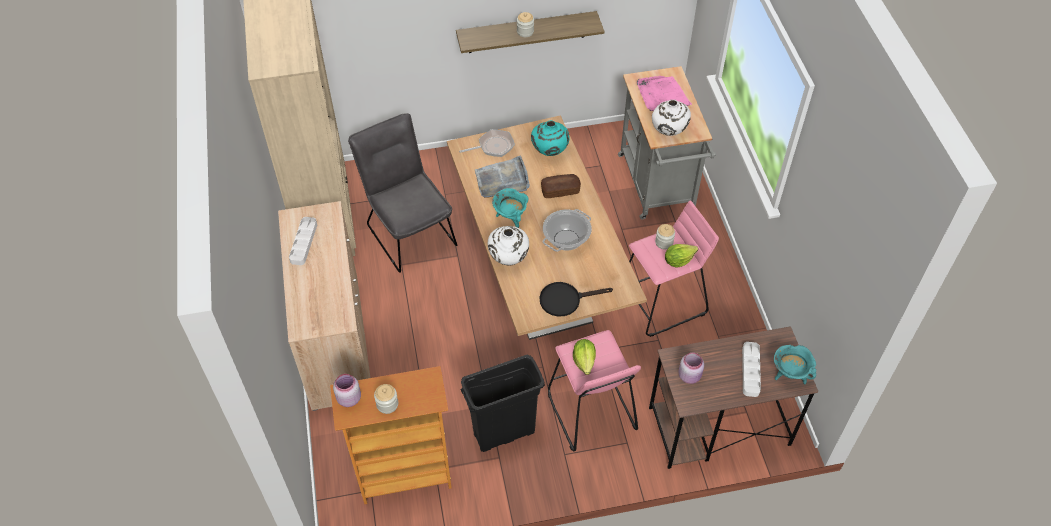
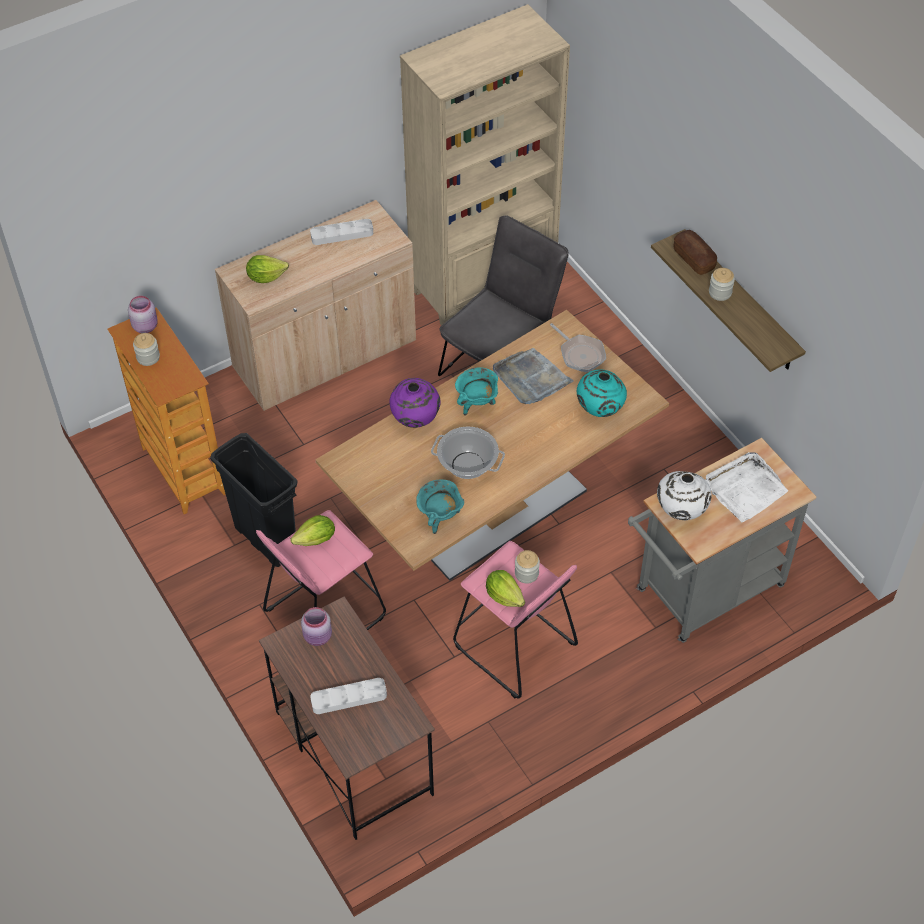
camera: 70 degrees right, 0 degrees up
white vase [488,226,529,266] -> purple vase [389,378,441,428]
black frying pan [540,282,613,317] -> none
bread [541,174,581,198] -> bread moved to [673,230,717,275]
pink tray [637,76,692,111] -> white tray [705,452,788,523]
turquoise cooking pot [774,345,816,384] -> turquoise cooking pot moved to [416,479,464,534]
none -> lettuce [246,255,289,283]

